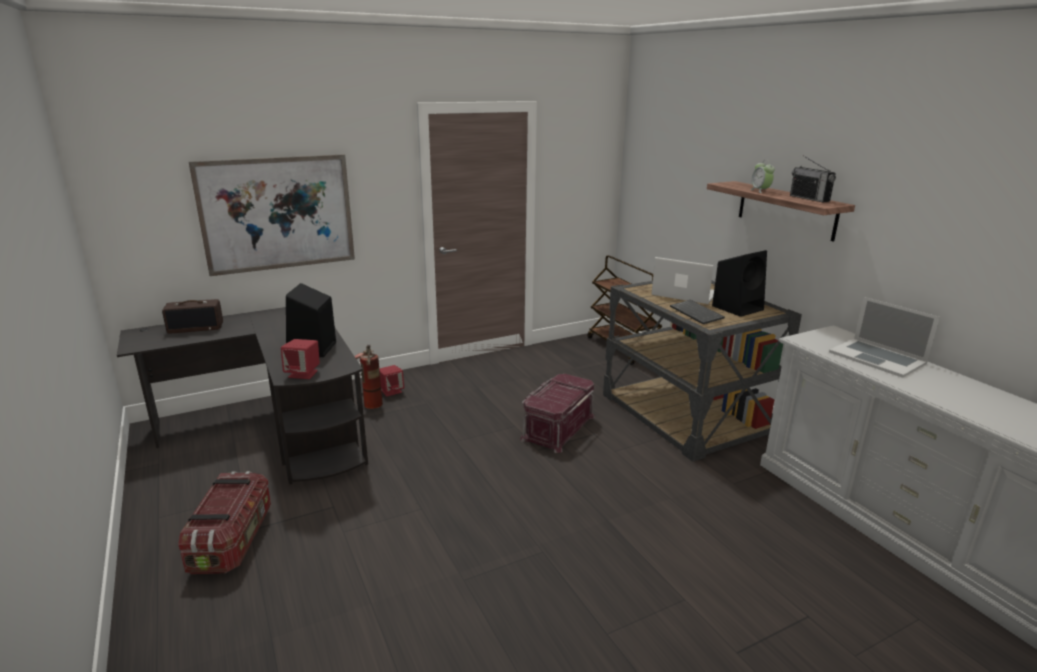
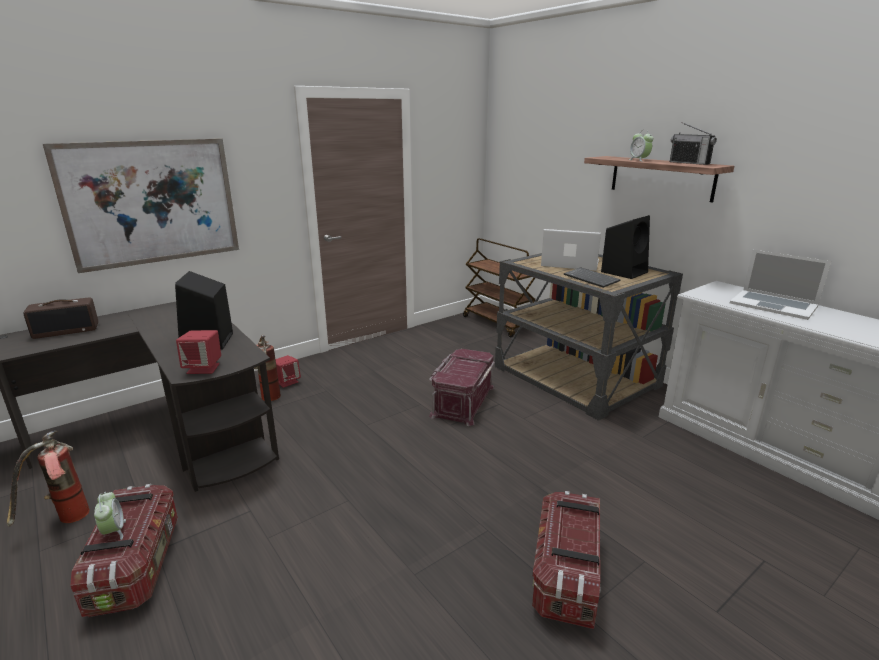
camera: 10 degrees left, 0 degrees up
none -> fire extinguisher [7,431,90,526]
none -> alarm clock [94,492,126,540]
none -> storage box [532,491,600,629]

